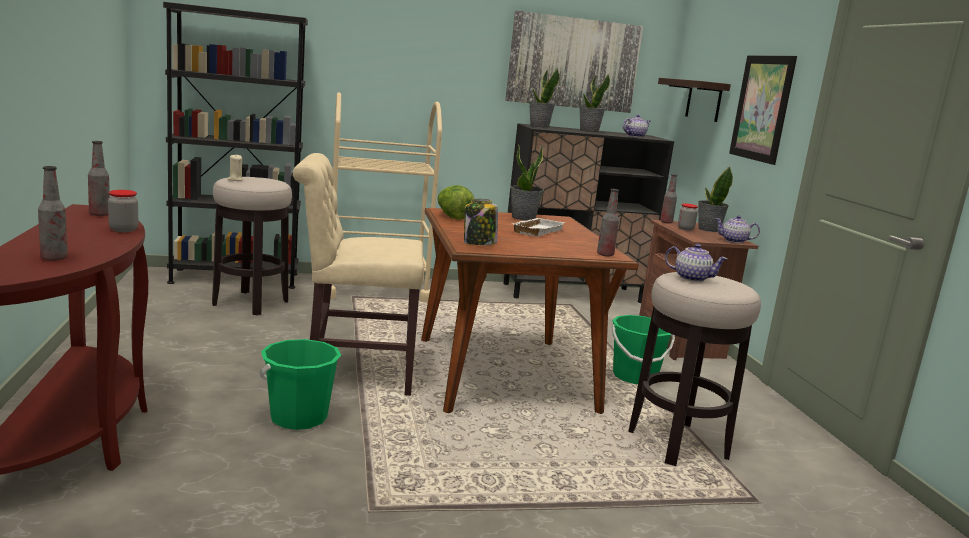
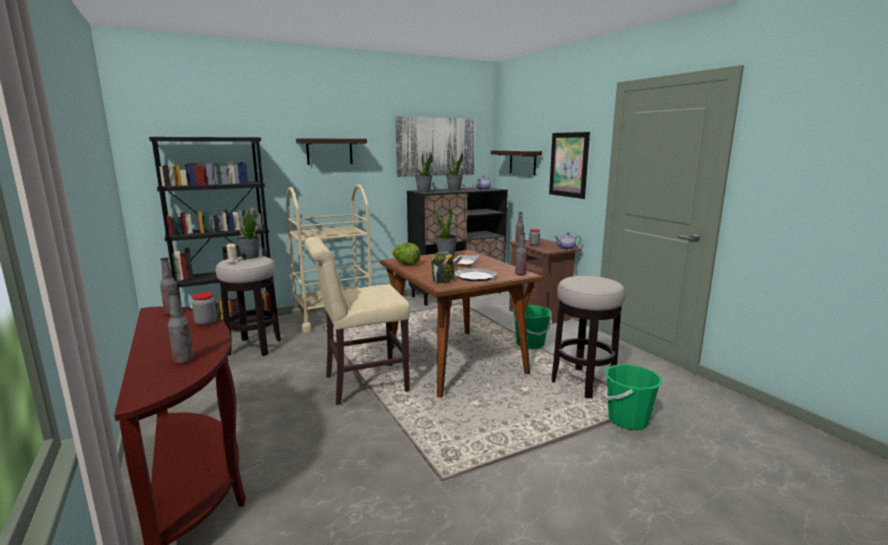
camera: 15 degrees left, 0 degrees up
green bucket [259,339,341,430] -> green bucket moved to [604,364,662,430]
teapot [665,244,727,282] -> none
potted plant [698,167,733,232] -> potted plant moved to [236,209,260,259]
none -> shelf [296,138,367,165]
none -> plate [454,268,497,281]

